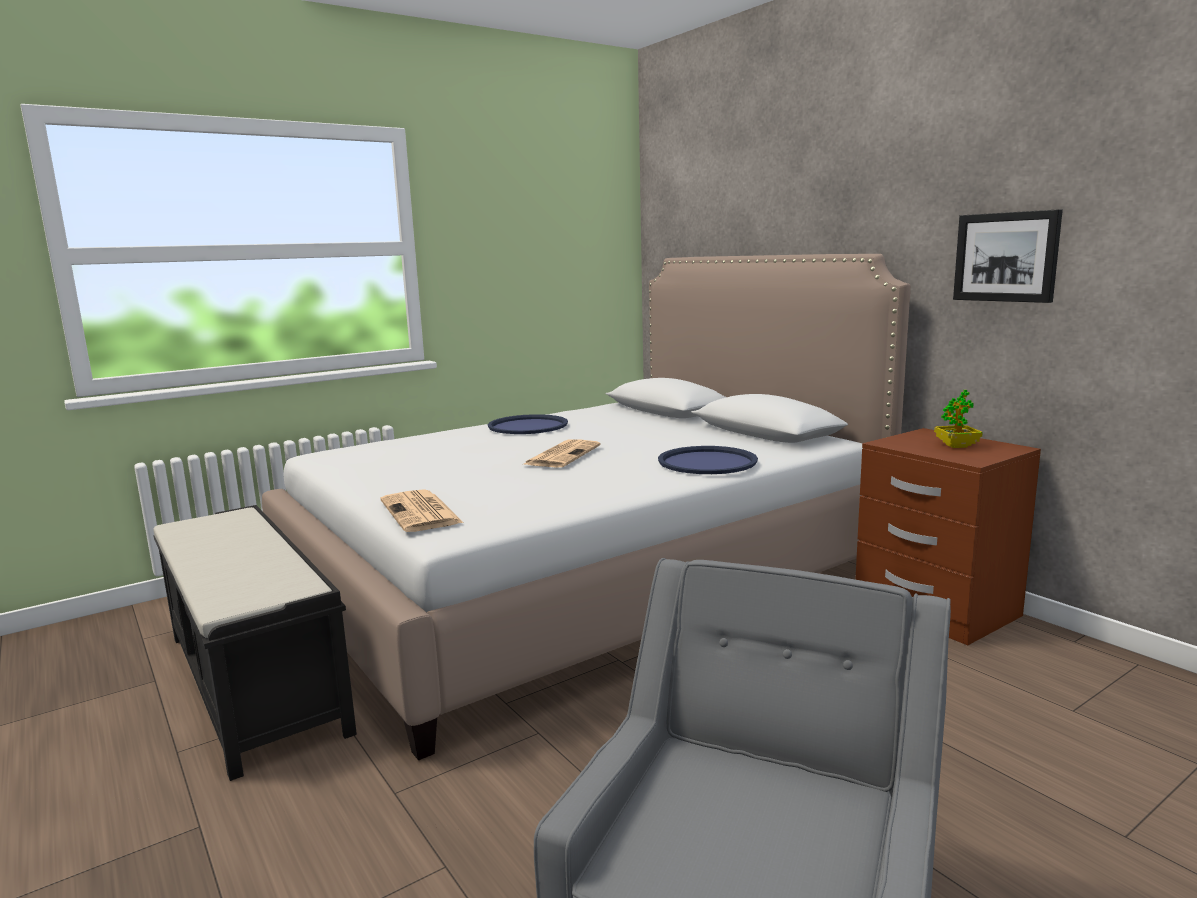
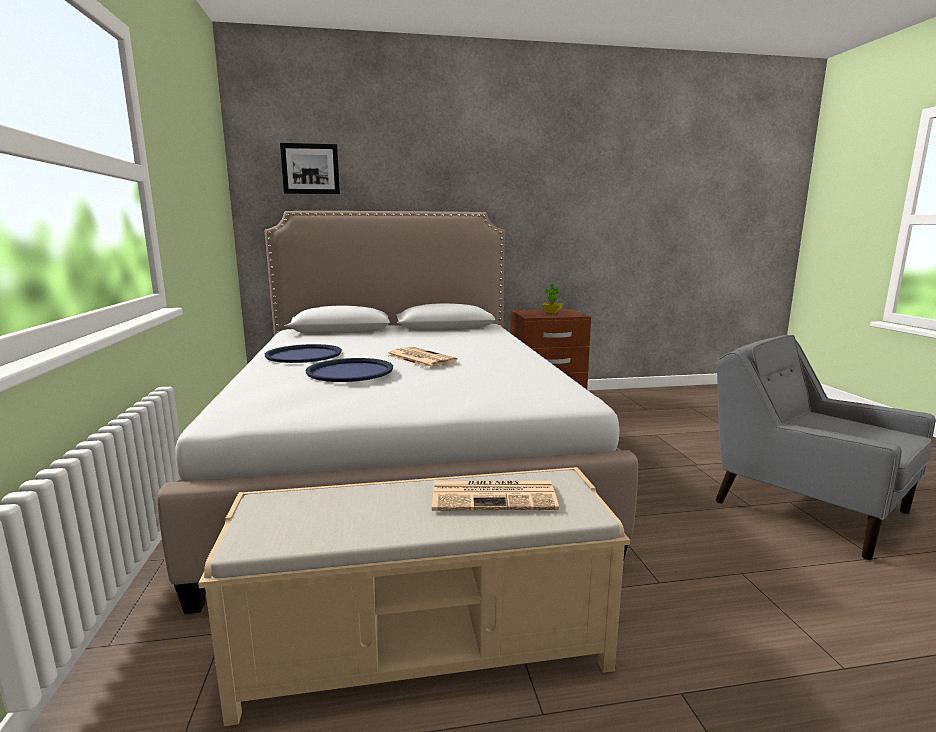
camera: 65 degrees left, 0 degrees up
black bench [153,505,357,781] -> beige bench [198,467,630,726]
newspaper [380,489,464,532] -> newspaper moved to [432,480,559,511]
blue tray [658,446,758,474] -> blue tray moved to [306,358,393,382]
picture [953,209,1063,303] -> picture moved to [280,143,340,194]

